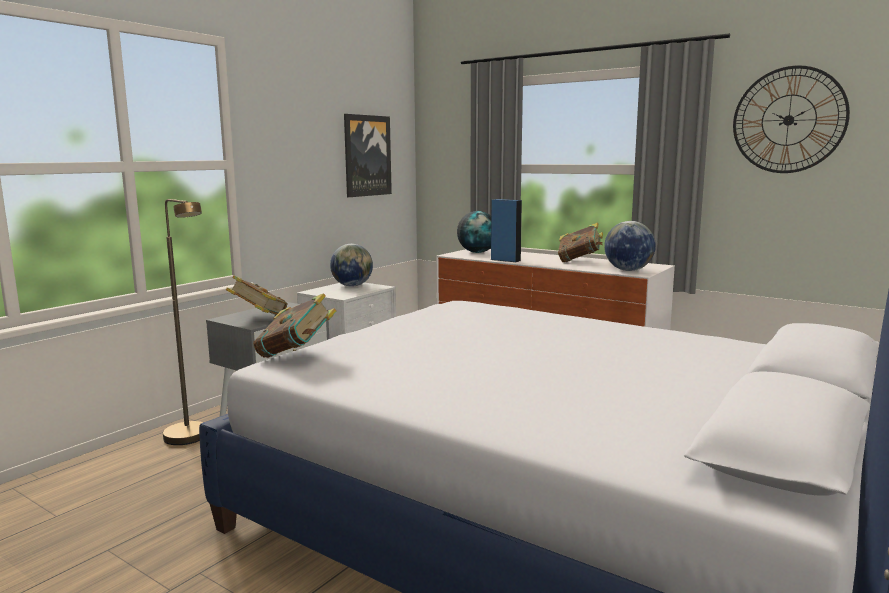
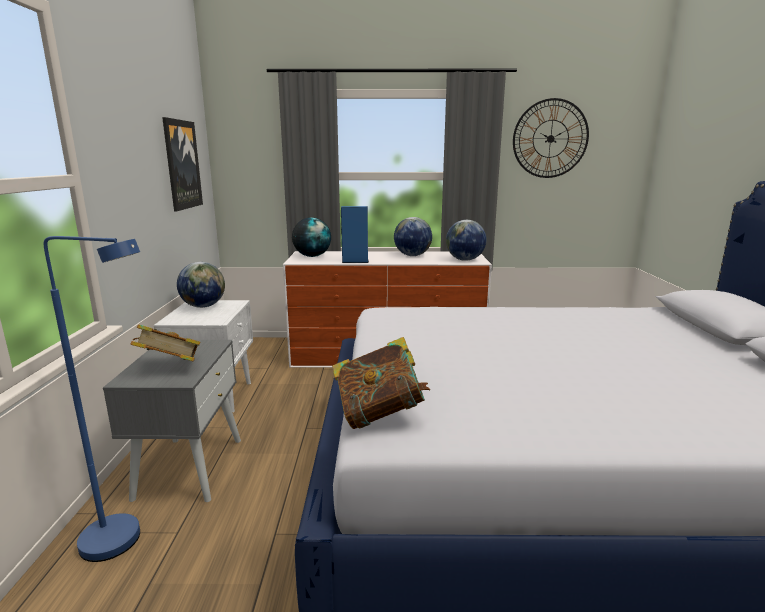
camera: 35 degrees left, 5 degrees up
brown floor lamp [163,199,203,445] -> blue floor lamp [44,236,140,562]
book [558,223,603,262] -> globe [394,217,432,256]

